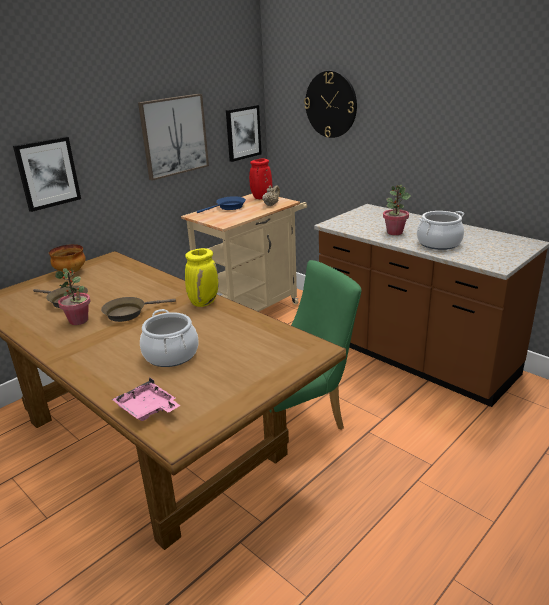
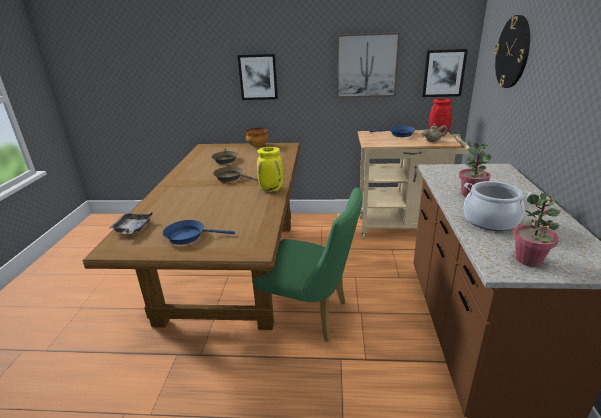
camera: 50 degrees right, 0 degrees up
potted plant [55,268,91,325] -> potted plant moved to [513,193,560,267]
pink tray [112,377,180,421] -> grey tray [109,212,152,234]
cooking pot [140,309,198,367] -> none
none -> blue frying pan [163,220,235,245]

